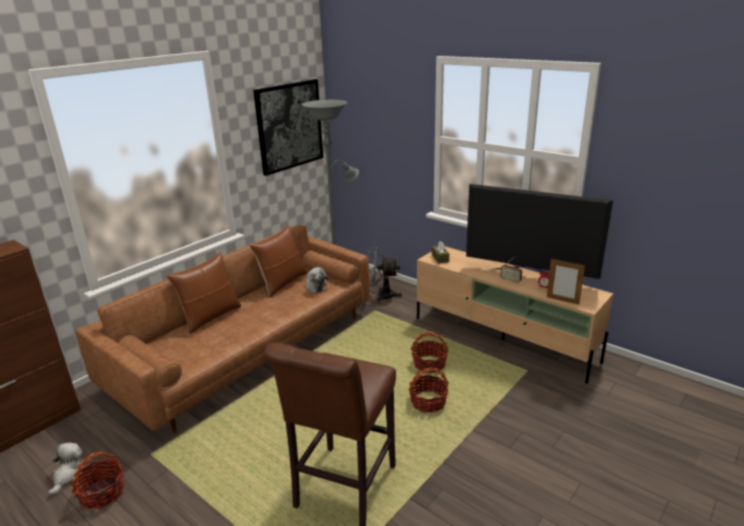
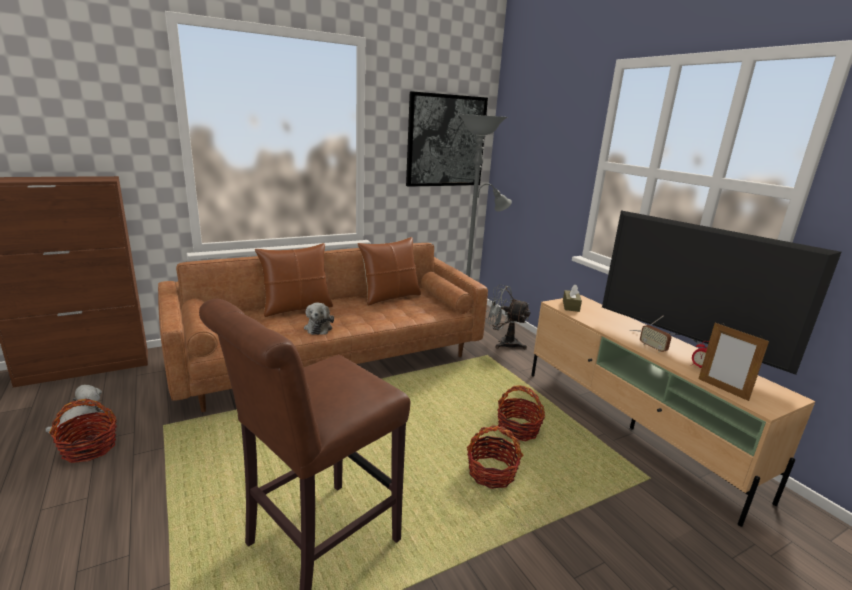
camera: 20 degrees right, 5 degrees down
plush toy [306,267,328,293] -> plush toy moved to [304,303,334,335]

